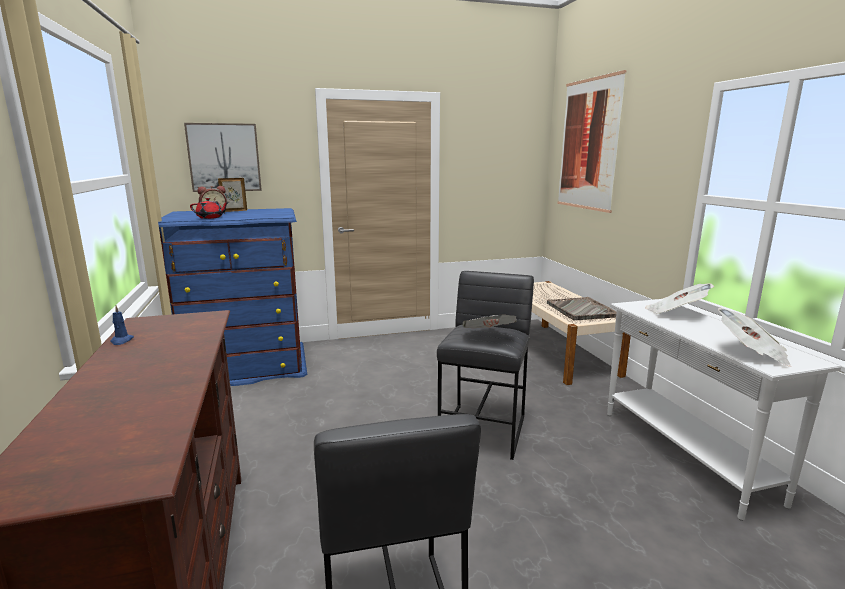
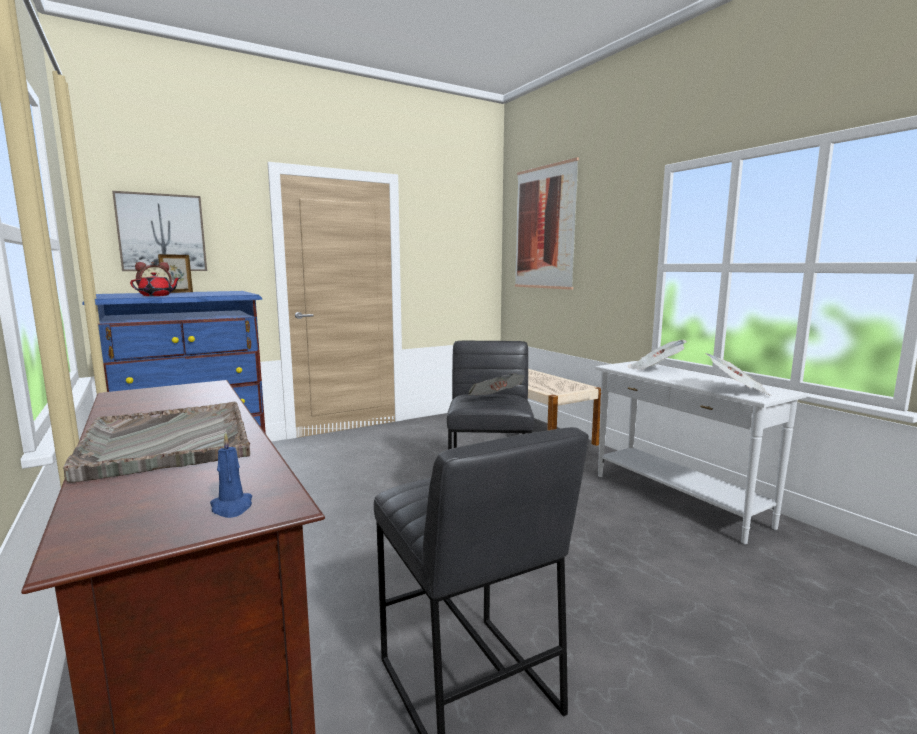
camera: 15 degrees left, 5 degrees down
blue candle [111,306,134,345] -> blue candle moved to [210,433,252,518]
grey tray [547,297,616,320] -> grey tray moved to [63,402,250,483]

